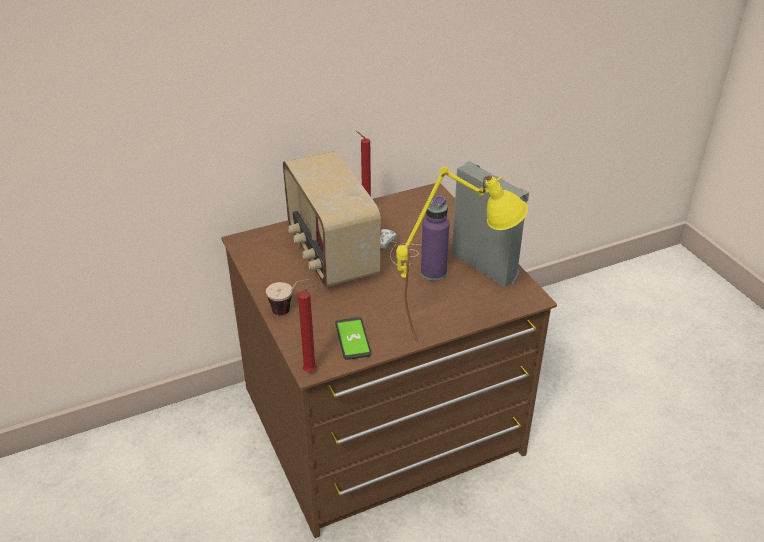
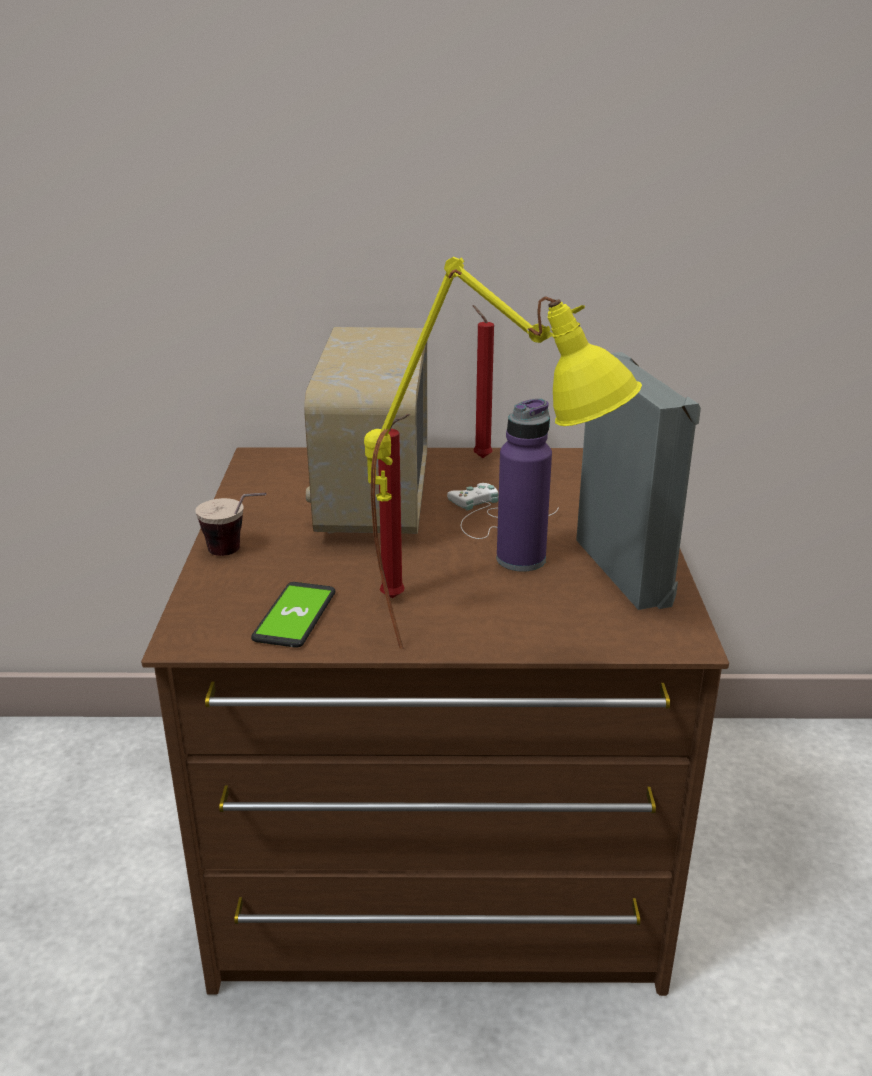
camera: 25 degrees right, 10 degrees down
red candle [298,284,317,372] -> red candle moved to [378,414,410,598]

